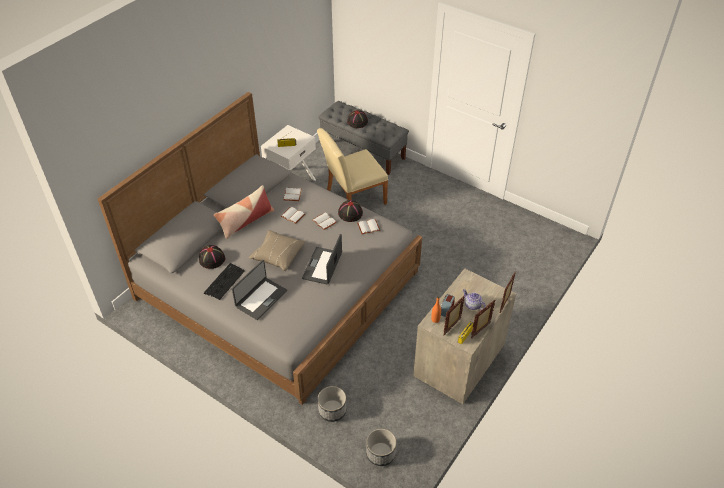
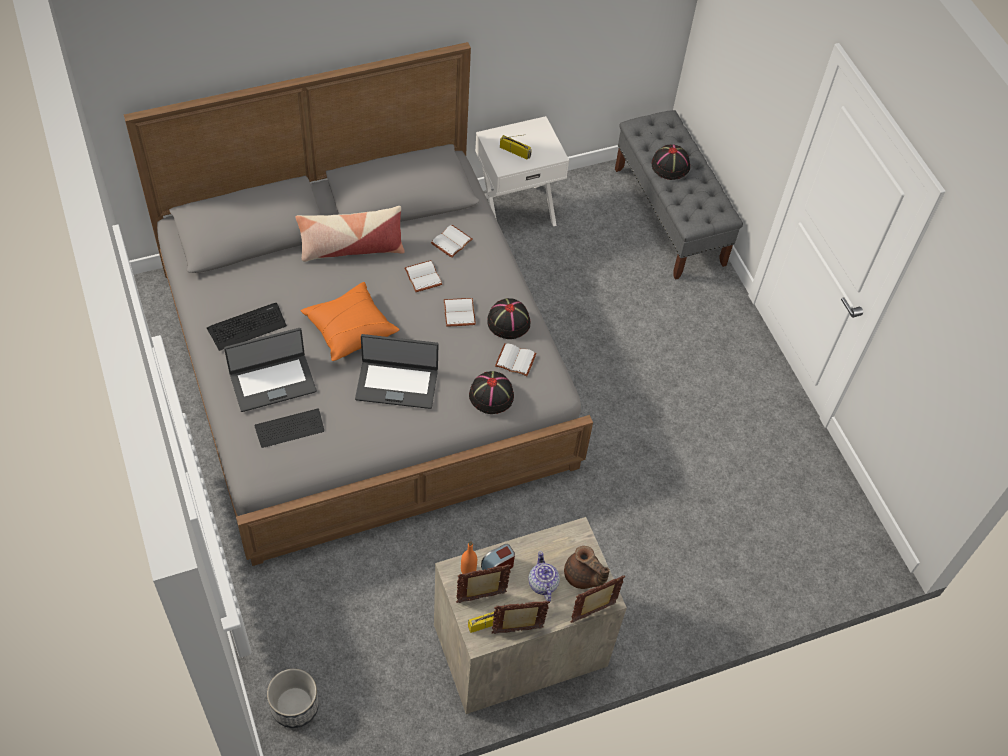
camera: 30 degrees right, 10 degrees up
black hat [199,245,225,269] -> black hat moved to [469,371,514,414]
beige pillow [249,230,305,271] -> orange pillow [300,282,400,361]
laptop [302,234,342,284] -> laptop turned 135 degrees counterclockwise [355,334,439,409]
beige chair [317,128,388,205] -> none
planter [318,386,346,422] -> none
none -> keyboard [254,409,324,448]
none -> brown teapot [564,546,610,589]

